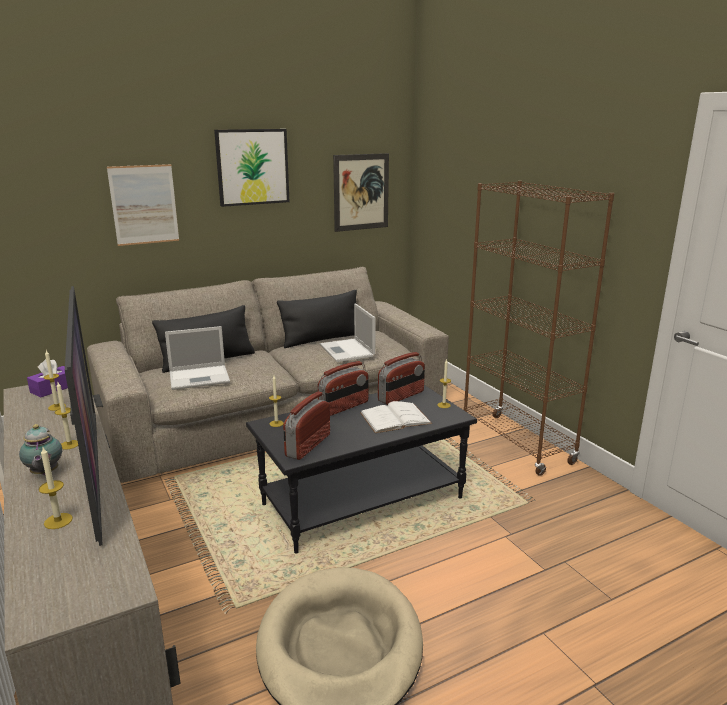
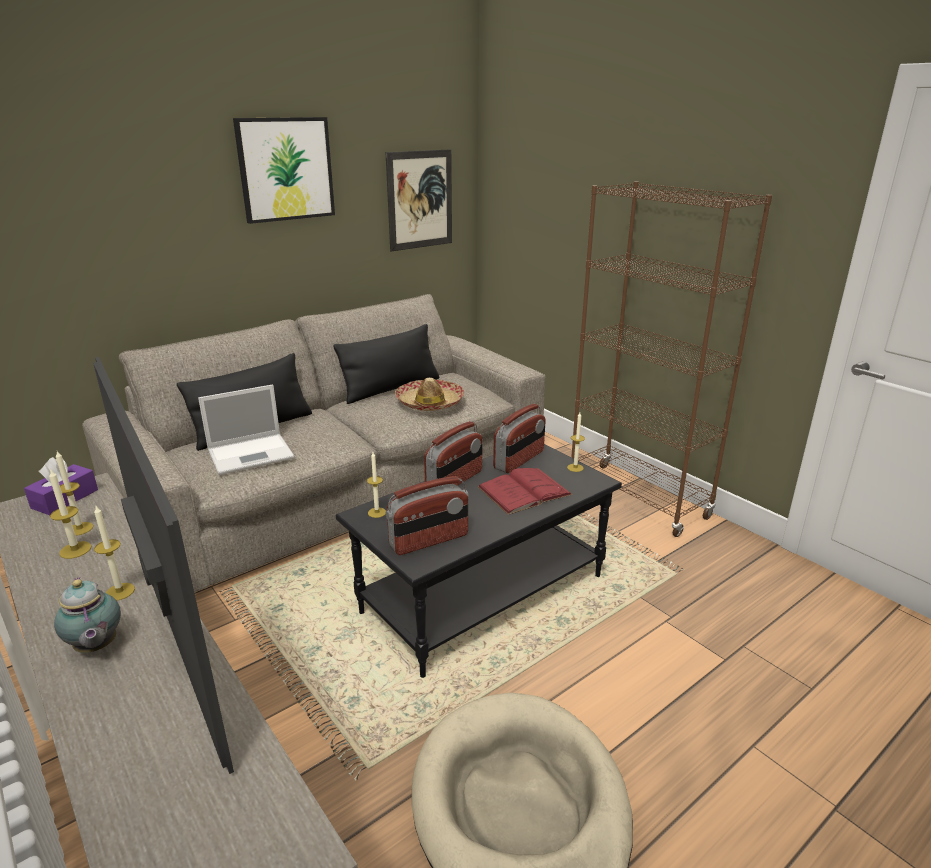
camera: 10 degrees left, 5 degrees up
candle [39,447,73,529] -> candle moved to [49,470,91,559]
picture [107,164,179,246] -> none
radio [283,391,330,460] -> radio turned 135 degrees counterclockwise [386,476,469,555]
laptop [320,303,376,362] -> hat [395,378,464,411]
white book [360,401,433,433] -> red book [478,468,573,515]

